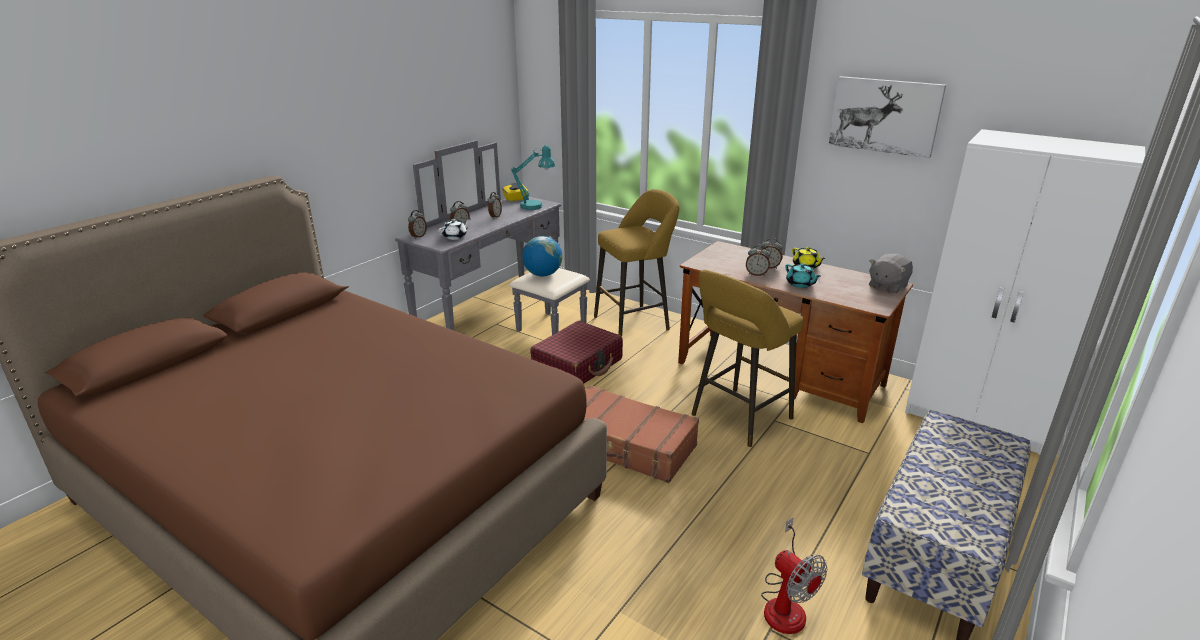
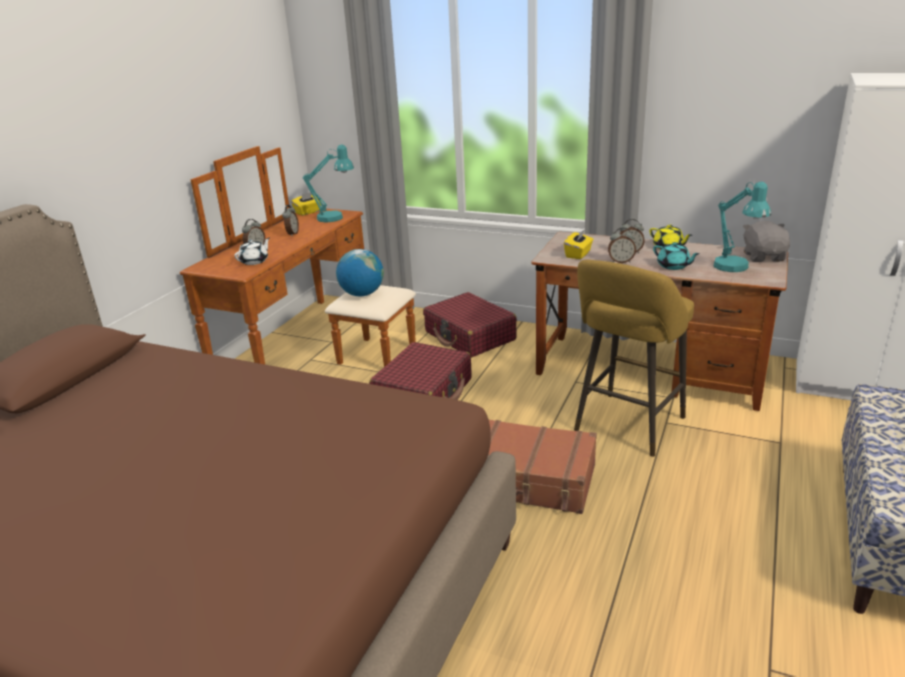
camera: 10 degrees left, 0 degrees up
grey dresser [395,140,590,335] -> brown dresser [180,146,416,367]
alarm clock [408,210,427,239] -> none
yellow stool [594,189,679,336] -> red suitcase [423,292,517,358]
fan [761,517,827,634] -> none
picture [829,76,946,158] -> none
grey plush toy [869,254,913,294] -> grey plush toy turned 150 degrees clockwise [743,221,790,262]
none -> yellow tissue box [564,229,594,259]
none -> turquoise table lamp [714,182,771,272]

